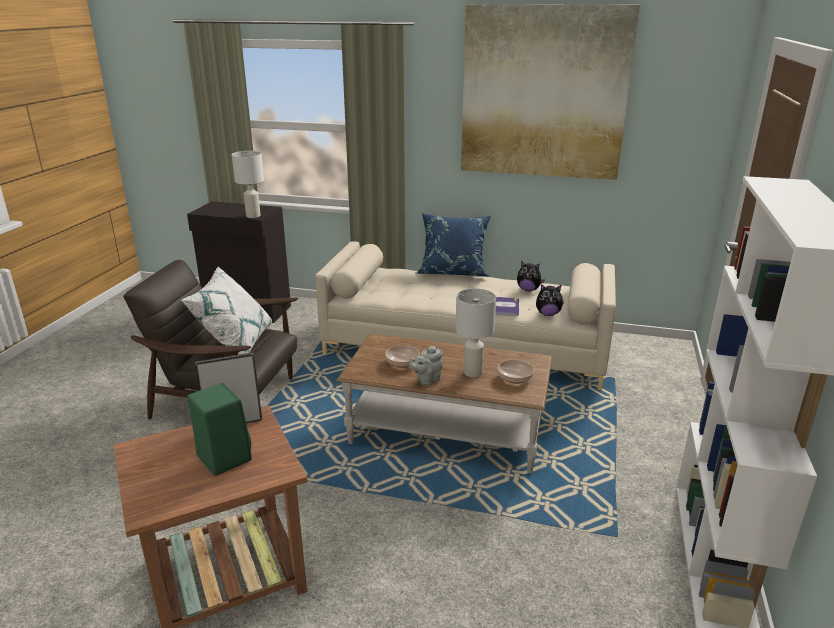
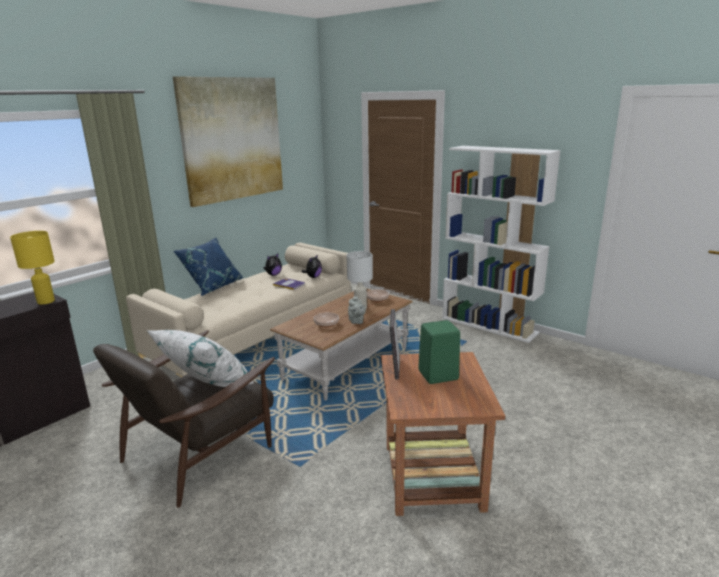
camera: 65 degrees left, 5 degrees down
white table lamp [232,151,264,218] -> yellow table lamp [10,231,55,305]

